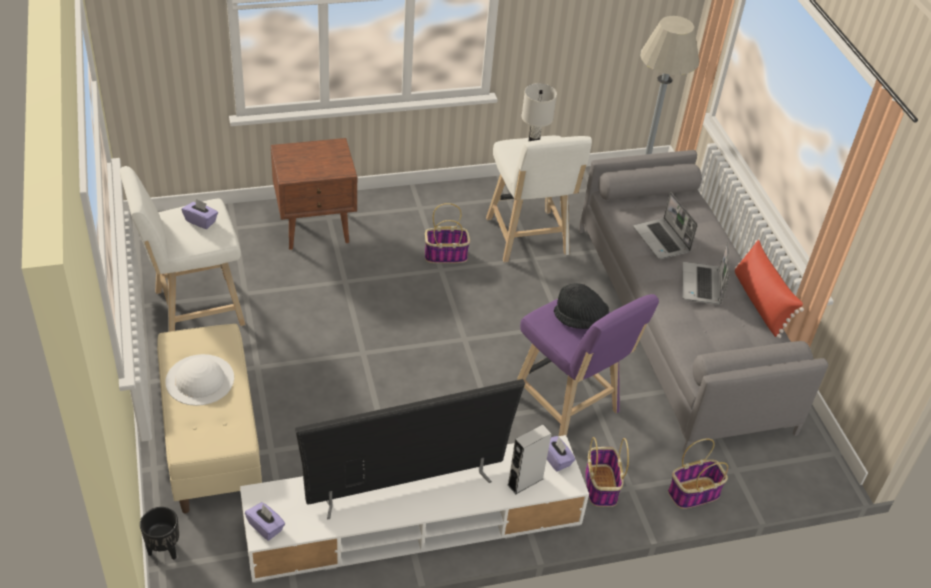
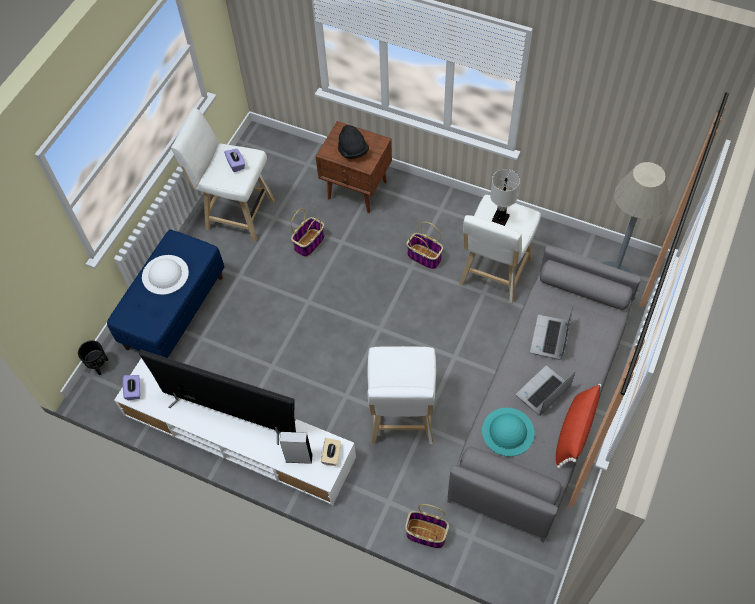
camera: 45 degrees right, 15 degrees up
beige bench [157,324,262,513] -> blue bench [107,229,224,358]
purple stool [517,294,659,437] -> white stool [367,346,436,444]
purple tissue box [547,436,575,472] -> beige tissue box [321,438,341,466]
black hat [554,283,609,329] -> black hat moved to [338,125,369,159]
basket [585,437,629,507] -> basket moved to [291,208,325,257]
none -> turquoise hat [482,408,534,457]

